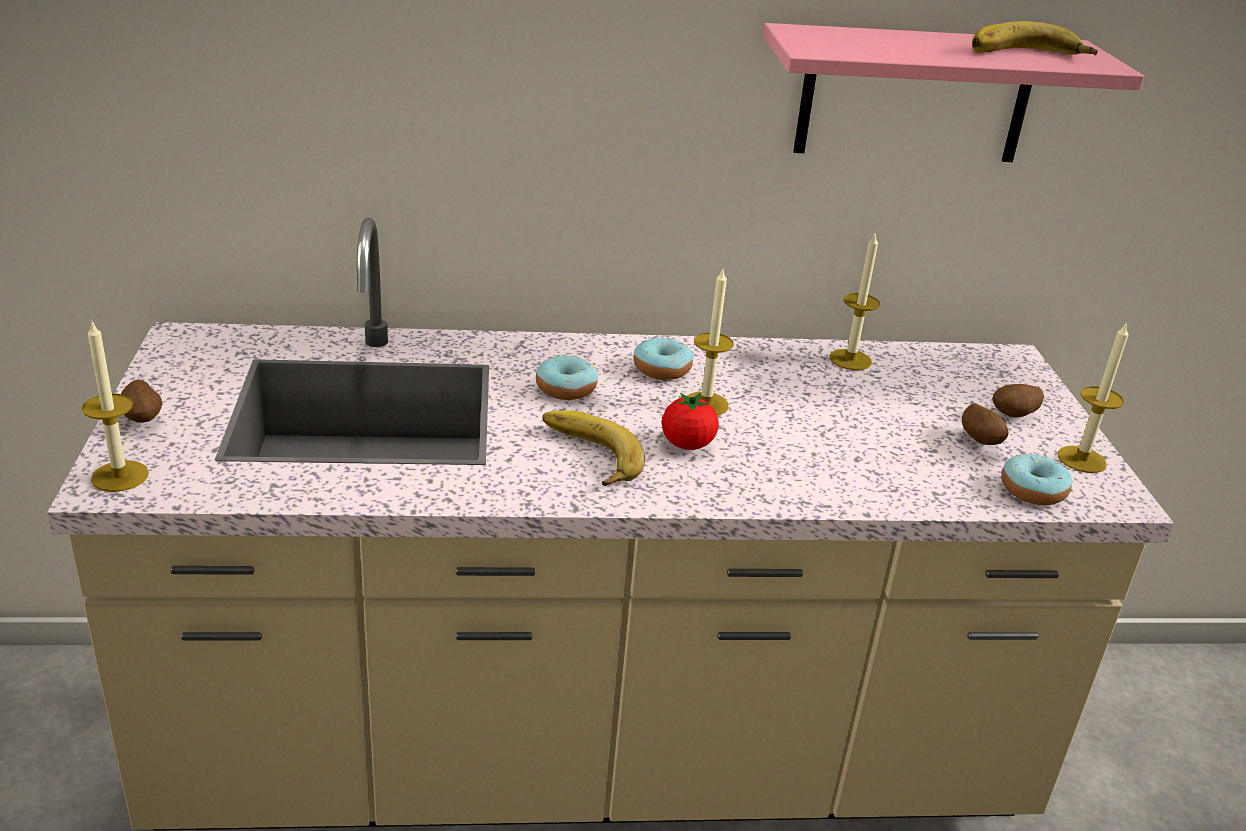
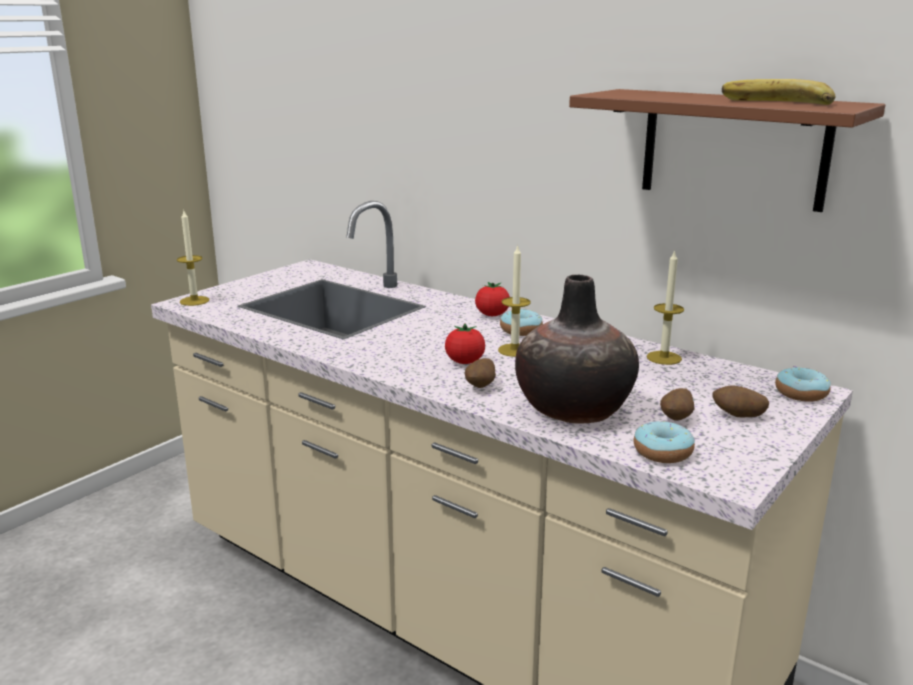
camera: 45 degrees right, 10 degrees down
potato [121,379,162,423] -> potato moved to [465,358,496,388]
donut [536,354,598,400] -> donut moved to [775,366,831,402]
banana [543,410,645,486] -> none
pink shelf [763,23,1144,162] -> brown shelf [569,89,885,212]
candle [1058,321,1129,473] -> none
none -> tomato [475,282,510,316]
none -> vase [515,274,639,423]

